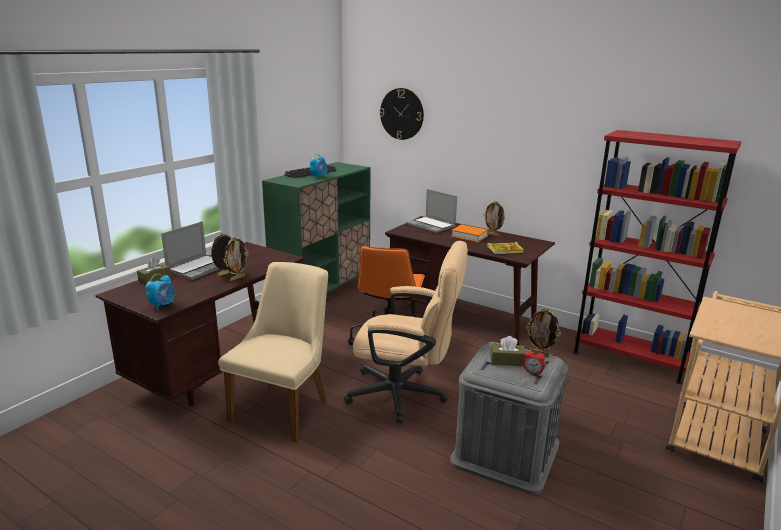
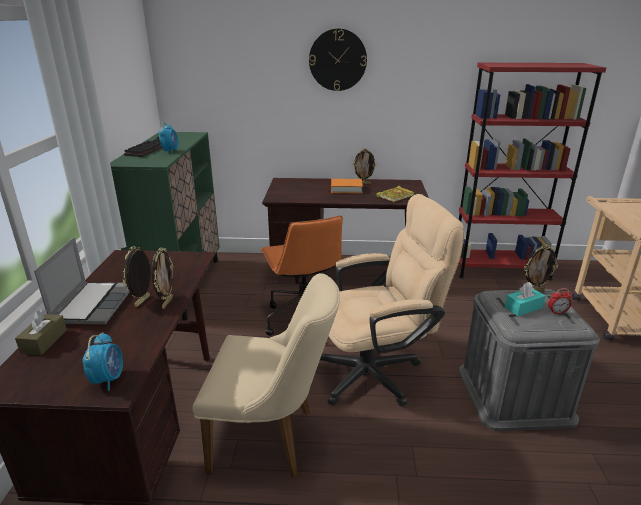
camera: 30 degrees left, 5 degrees up
beige chair [218,262,328,442] -> beige chair turned 105 degrees clockwise [192,273,340,478]
wall clock [379,88,424,140] -> wall clock moved to [309,29,367,91]
laptop [406,189,457,233] -> none
brown tissue box [490,336,526,366] -> turquoise tissue box [505,282,545,316]

